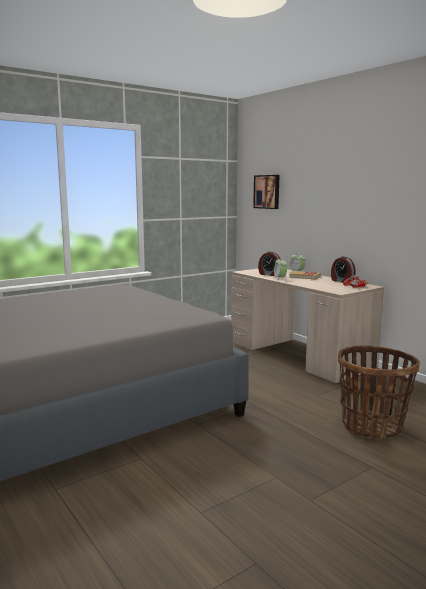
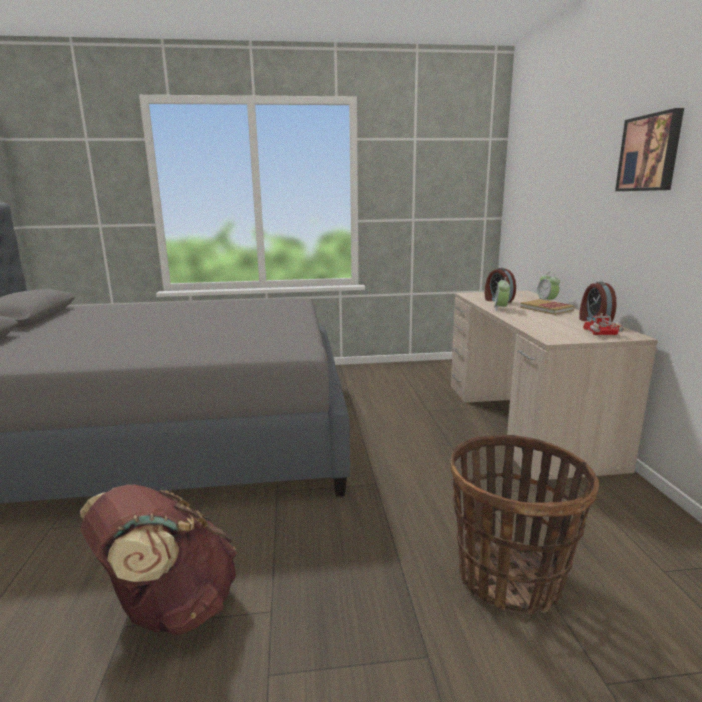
camera: 30 degrees right, 5 degrees up
picture [253,175,279,209] -> picture moved to [615,108,684,191]
none -> brown backpack [80,485,237,635]

